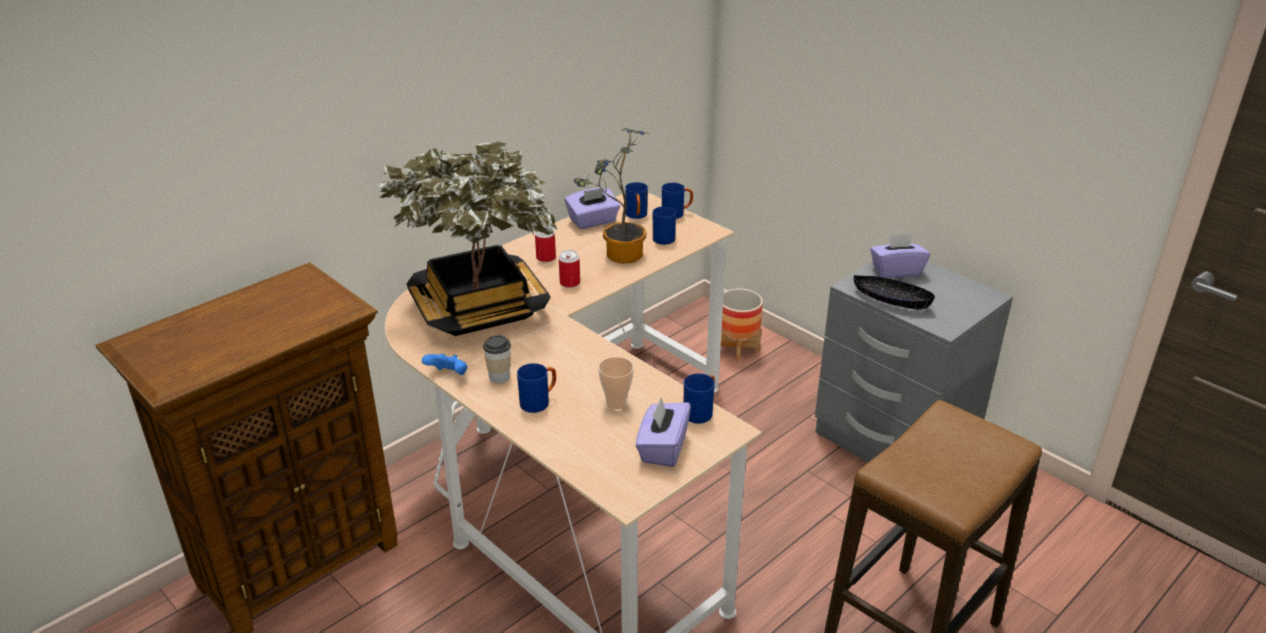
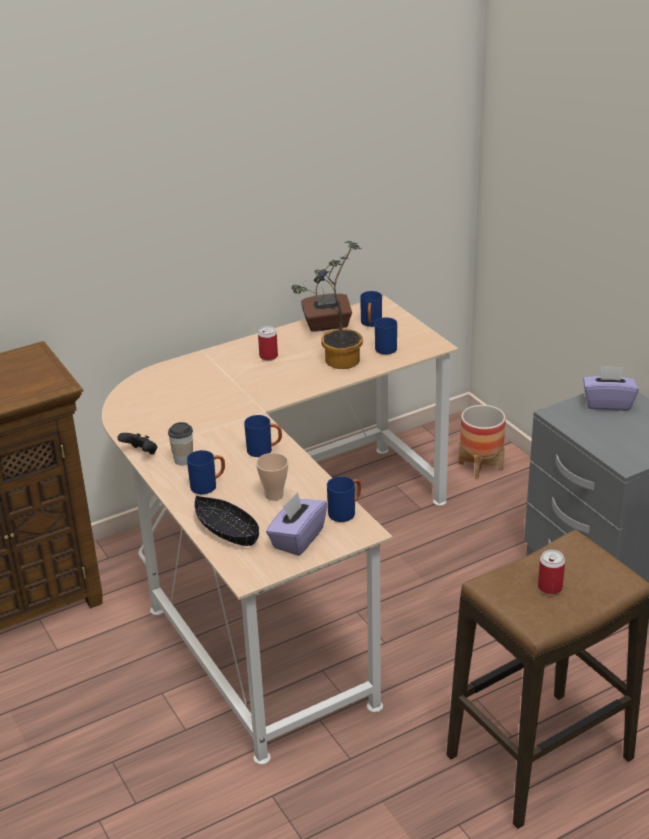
camera: 15 degrees right, 0 degrees up
potted plant [375,141,557,336] -> none
blue game controller [422,353,468,375] -> black game controller [118,433,157,454]
can [559,250,580,288] -> can moved to [538,550,565,595]
purple tissue box [565,188,620,229] -> brown tissue box [301,293,352,332]
blue mug [662,183,693,219] -> blue mug moved to [244,415,282,457]
black bowl [854,275,935,310] -> black bowl moved to [194,496,259,546]

